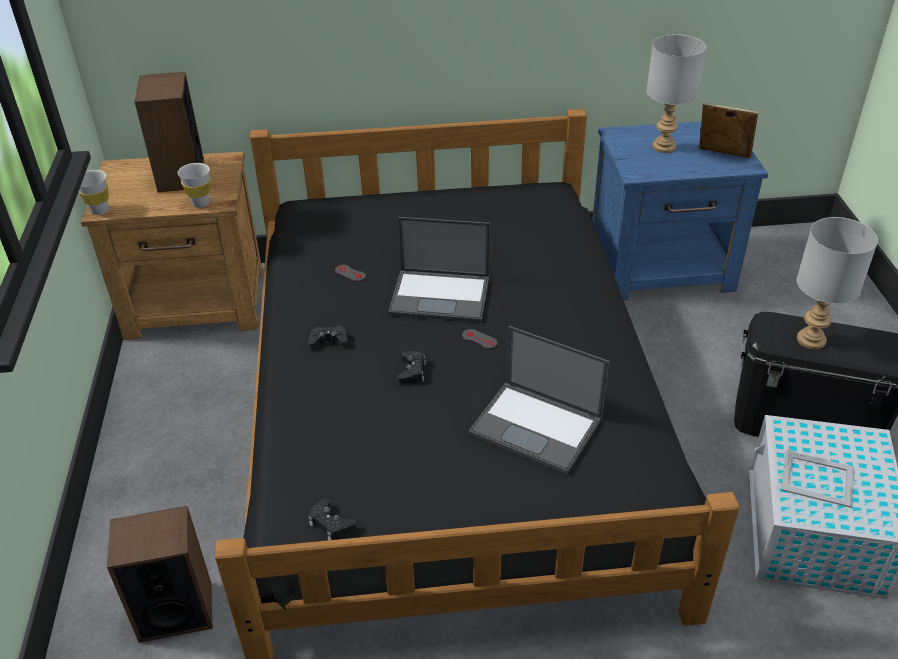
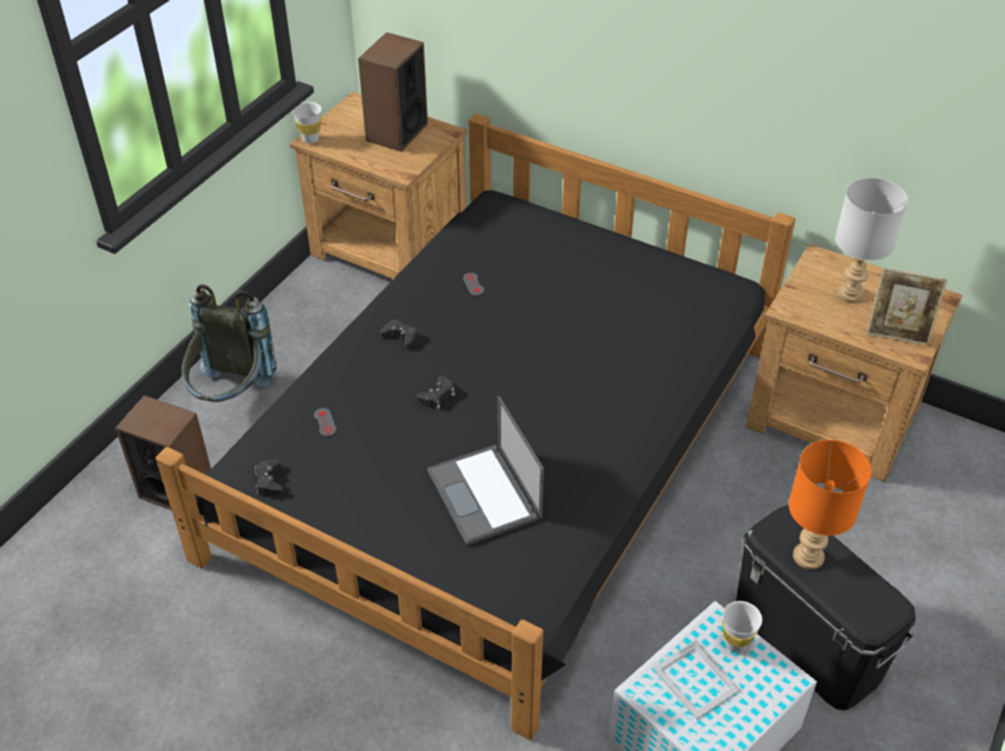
camera: 35 degrees right, 5 degrees up
white cup [178,163,210,208] -> white cup moved to [722,601,762,652]
laptop [388,217,490,323] -> none
grey game controller [462,329,498,349] -> grey game controller moved to [314,408,337,437]
blue nightstand [592,121,768,300] -> brown nightstand [746,244,962,482]
picture frame [699,103,759,158] -> picture frame turned 135 degrees clockwise [866,268,947,346]
grey table lamp [797,217,878,349] -> orange table lamp [789,440,871,570]
none -> grey backpack [182,284,277,402]

